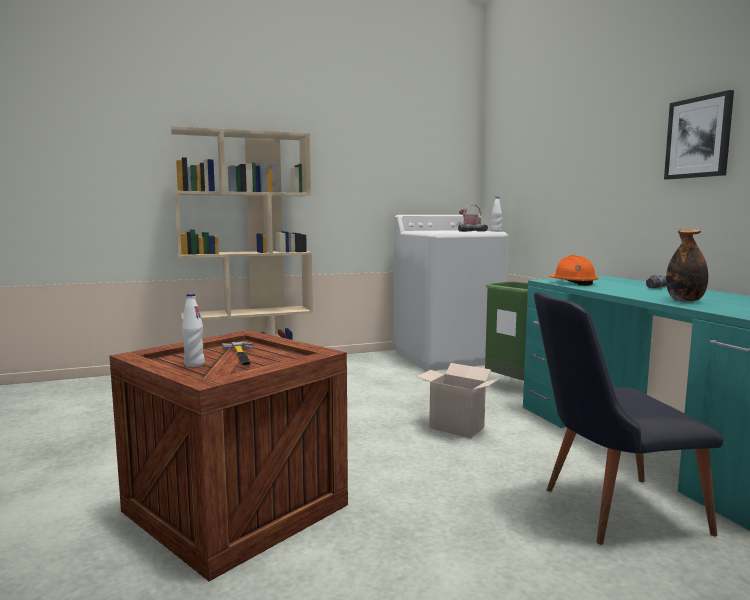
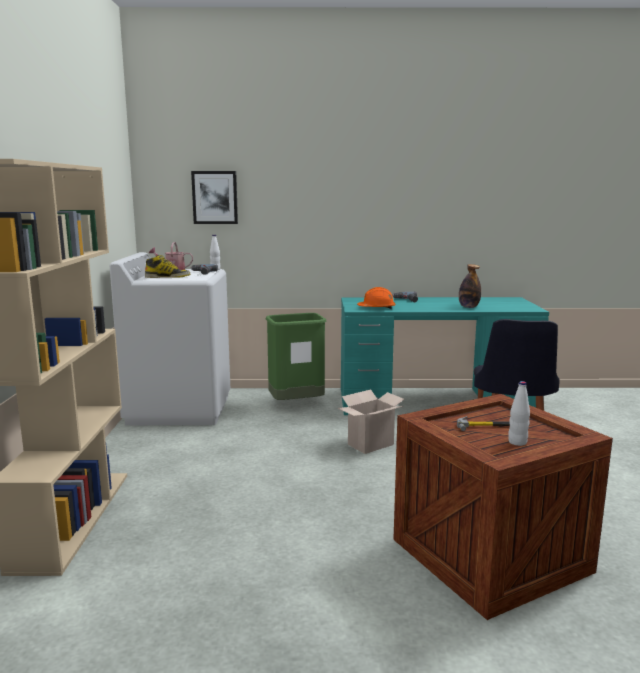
camera: 70 degrees left, 5 degrees up
picture [664,90,734,180] -> picture moved to [191,171,238,224]
none -> boot [145,255,191,278]

